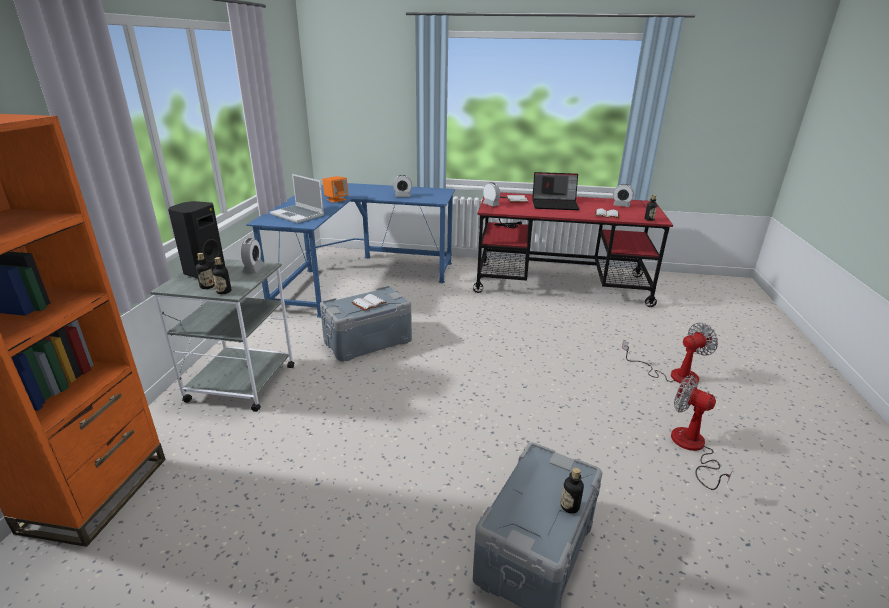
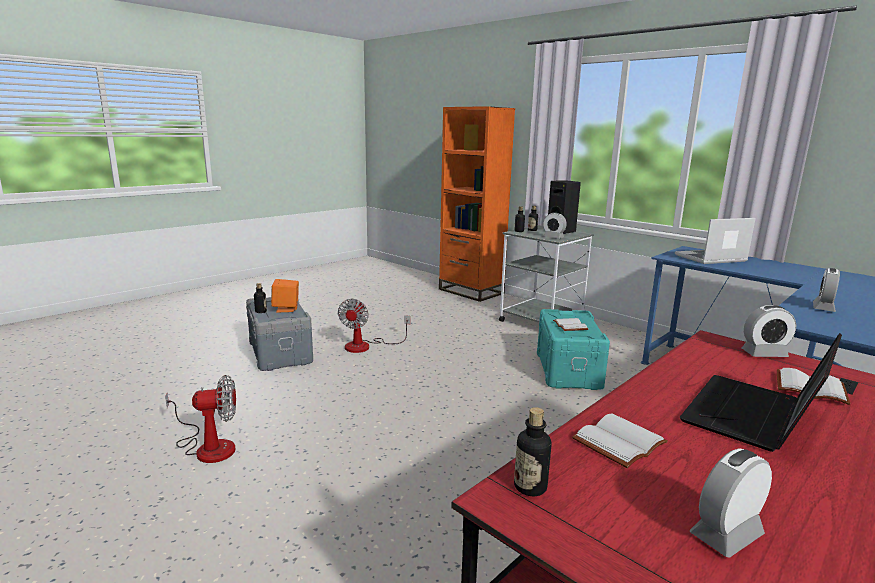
camera: 125 degrees right, 10 degrees down
grey storage box [320,286,412,362] -> turquoise storage box [537,309,610,390]
orange speaker [322,176,349,203] -> orange speaker moved to [271,279,299,313]
fan [622,323,718,386] -> fan moved to [338,299,411,353]

